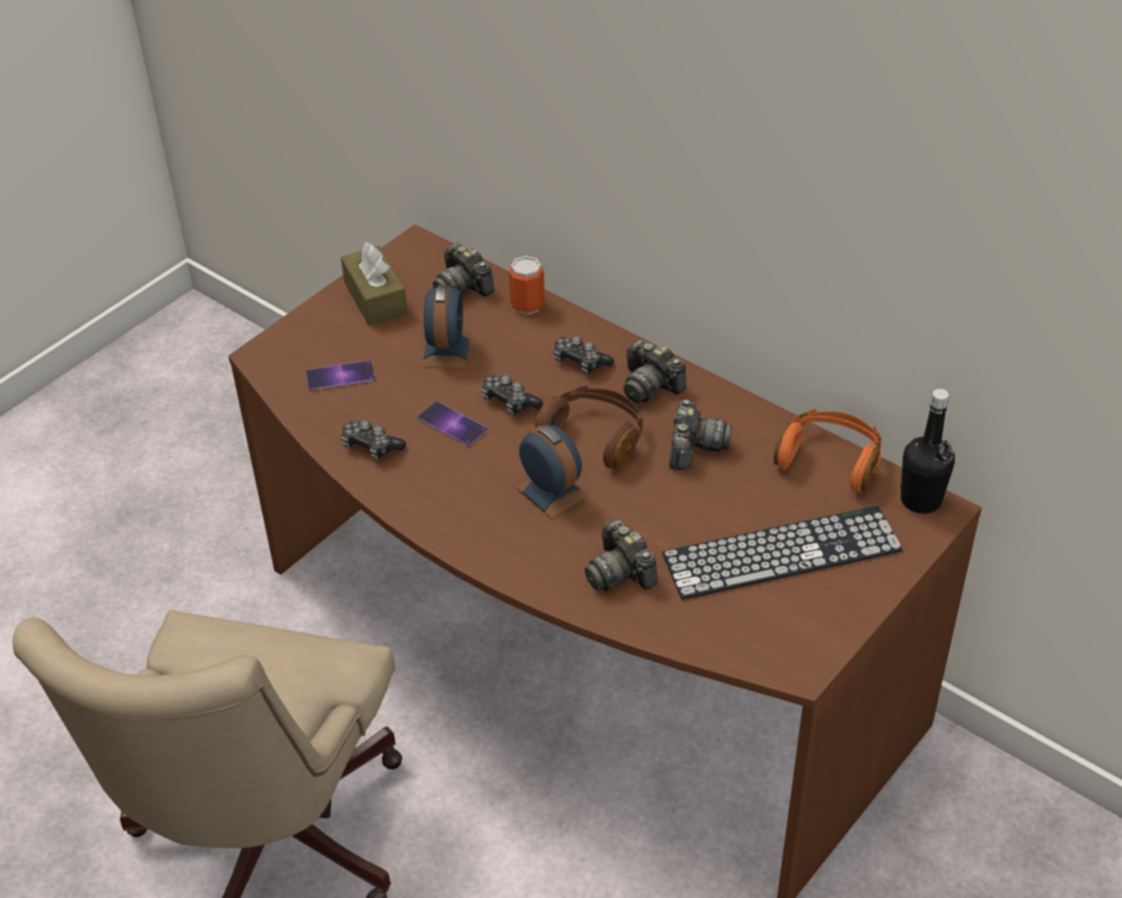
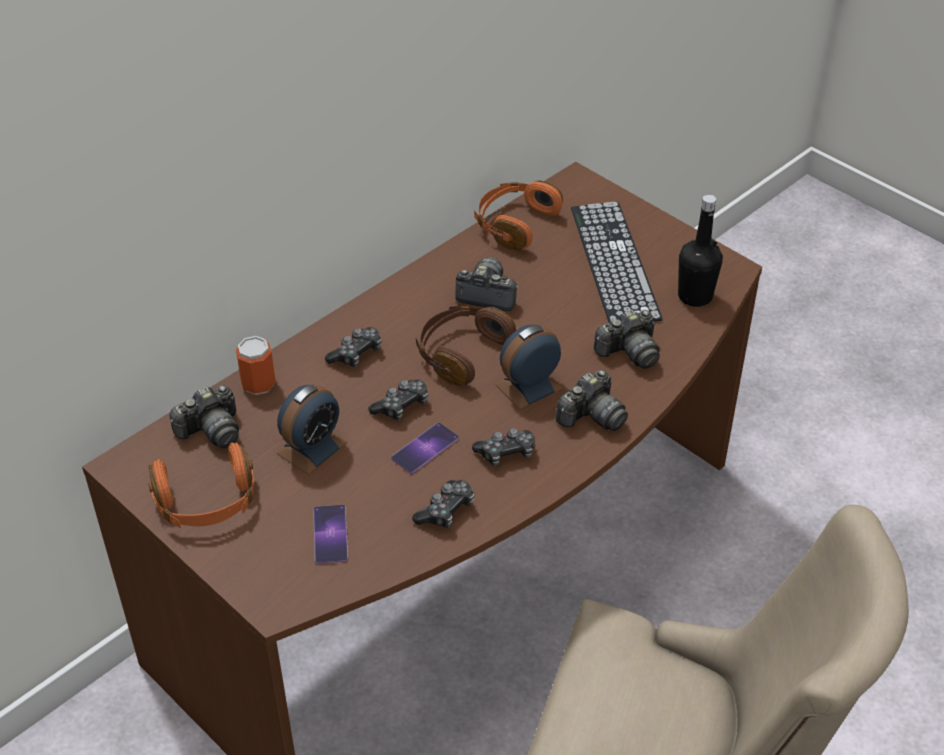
camera: 85 degrees left, 0 degrees up
brown tissue box [341,242,408,326] -> orange headphones [148,442,254,528]
alarm clock [423,285,470,369] -> alarm clock turned 120 degrees clockwise [276,385,347,475]
camera [624,339,686,403] -> camera moved to [556,370,628,431]
black bottle [901,389,955,514] -> black bottle moved to [678,195,723,307]
none -> game controller [472,428,535,466]

